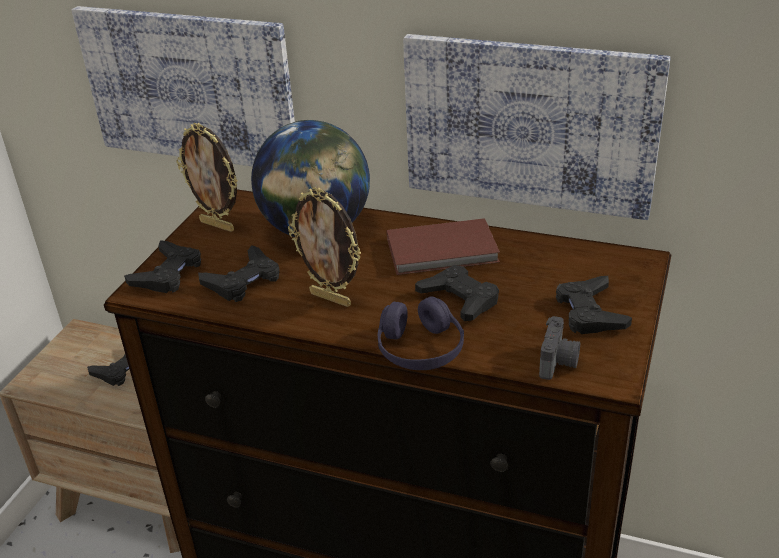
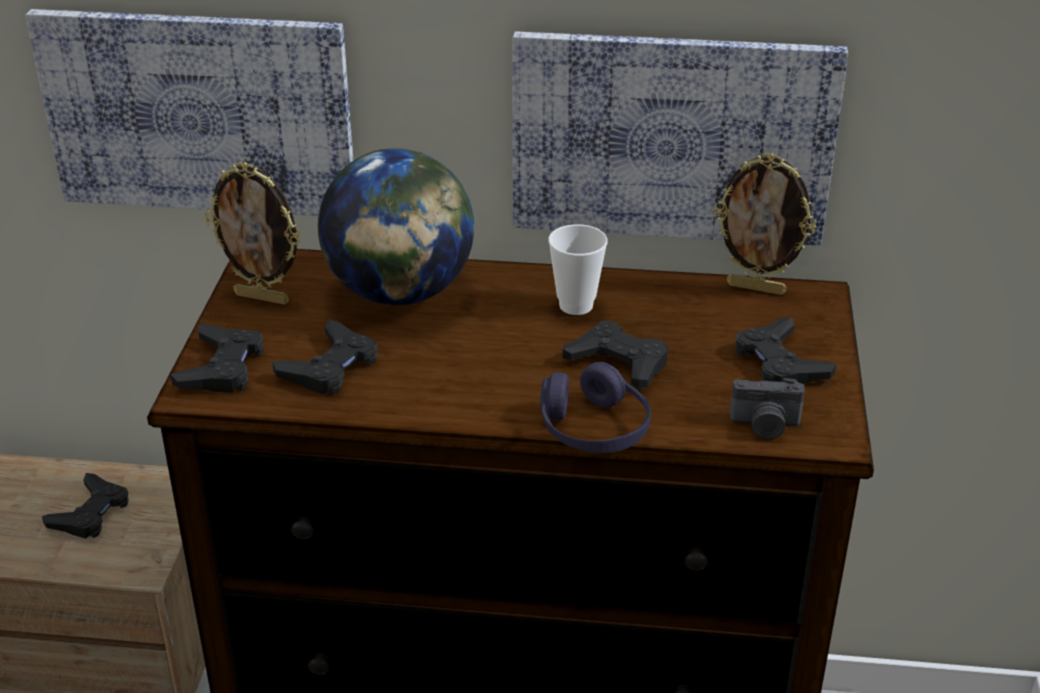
camera: 15 degrees left, 0 degrees up
picture frame [288,187,361,307] -> picture frame moved to [713,153,816,295]
brown book [386,218,500,275] -> cup [548,224,608,315]
camera [539,316,580,380] -> camera turned 90 degrees clockwise [730,378,805,440]

